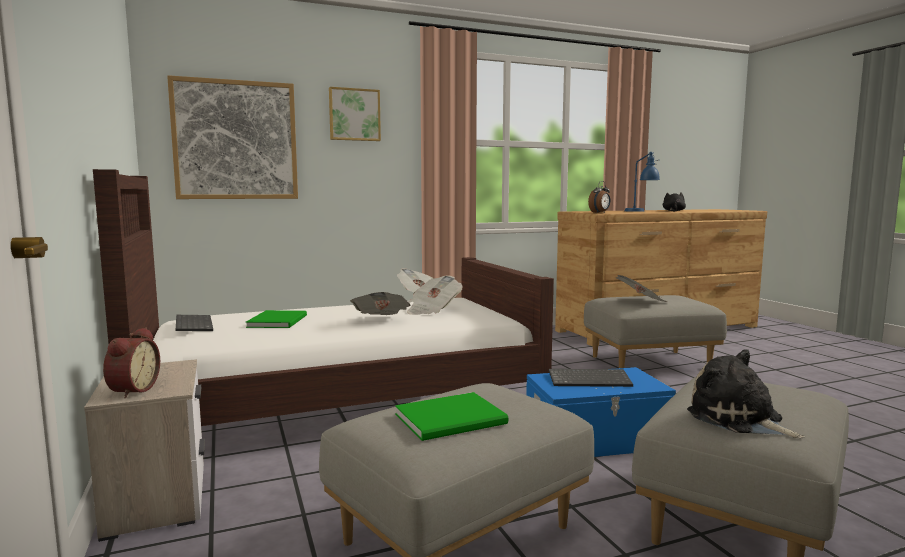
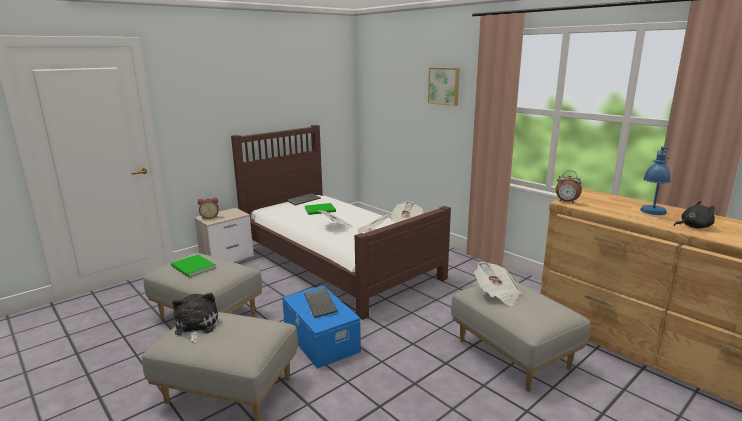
camera: 70 degrees right, 10 degrees up
picture [167,75,298,199] -> none
plush toy [687,349,805,438] -> plush toy turned 45 degrees counterclockwise [172,293,218,344]

